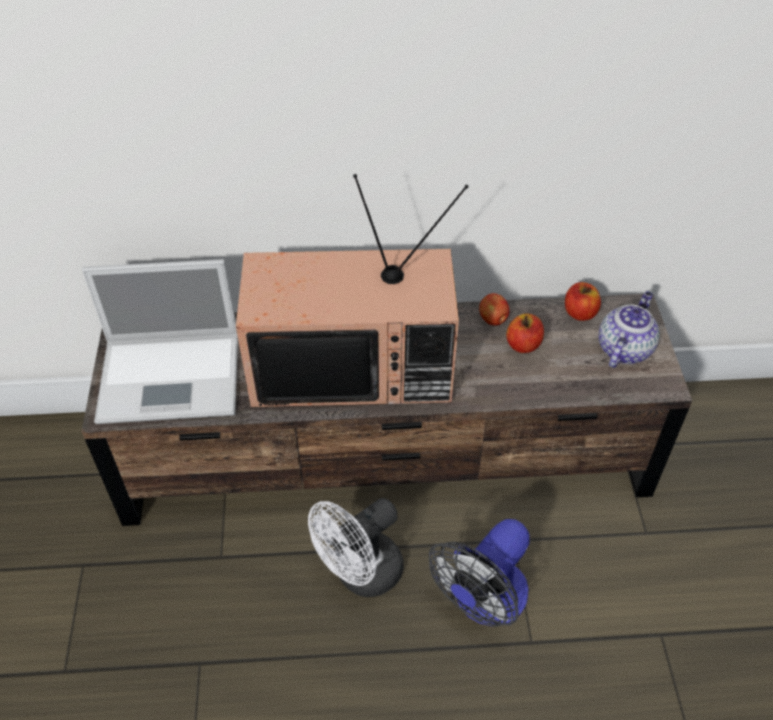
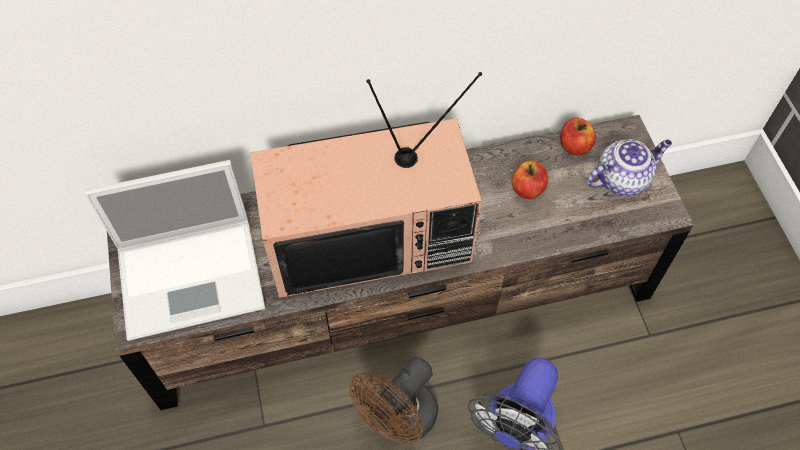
camera: 10 degrees left, 10 degrees up
white fan [308,498,404,597] -> brown fan [349,357,438,444]
apple [479,293,510,326] -> none
teapot [599,291,660,368] -> teapot turned 45 degrees clockwise [587,139,672,196]

